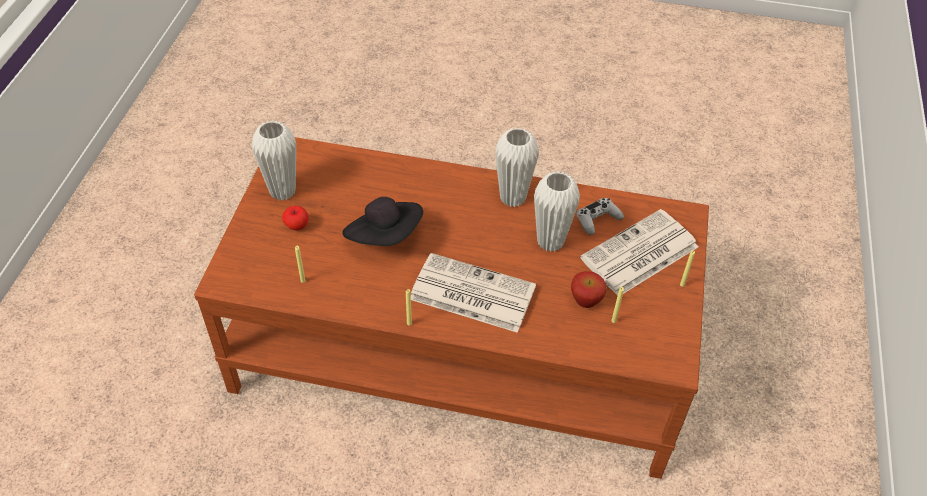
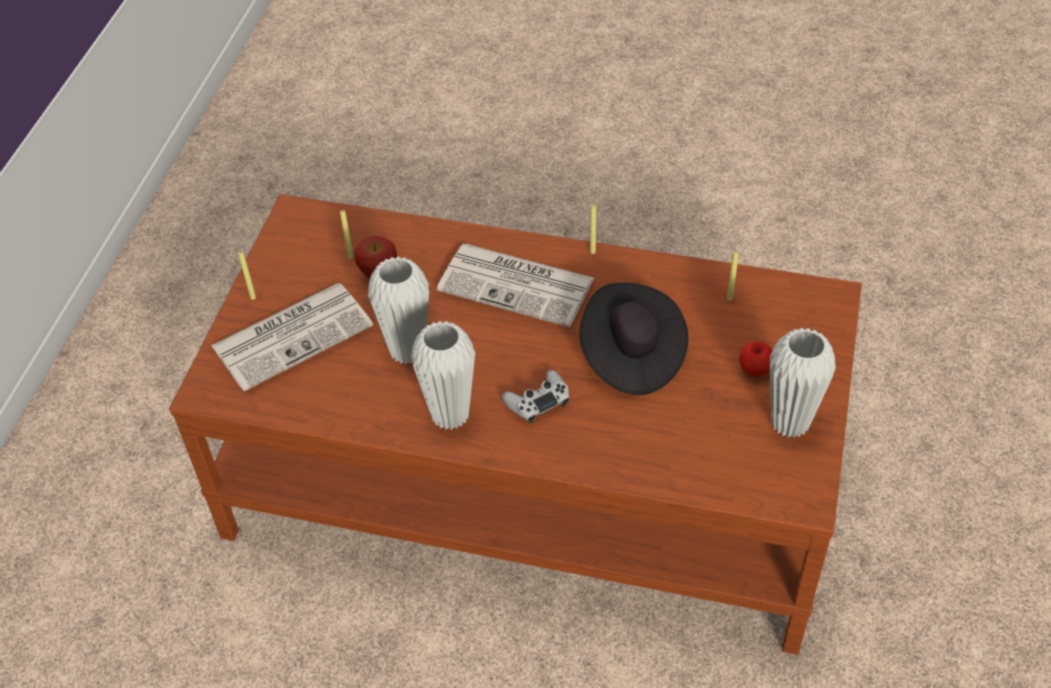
camera: 175 degrees left, 0 degrees up
white game controller [576,198,624,235] -> white game controller moved to [501,370,570,423]

